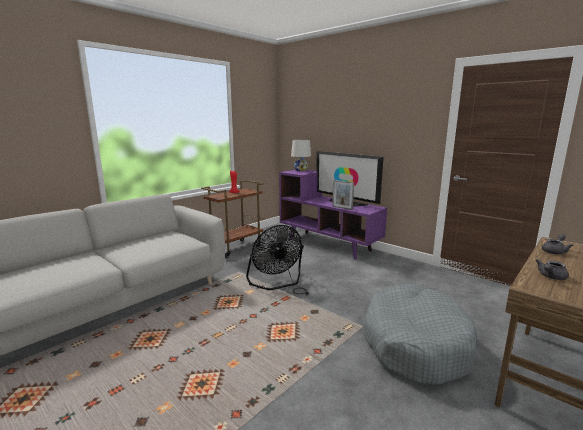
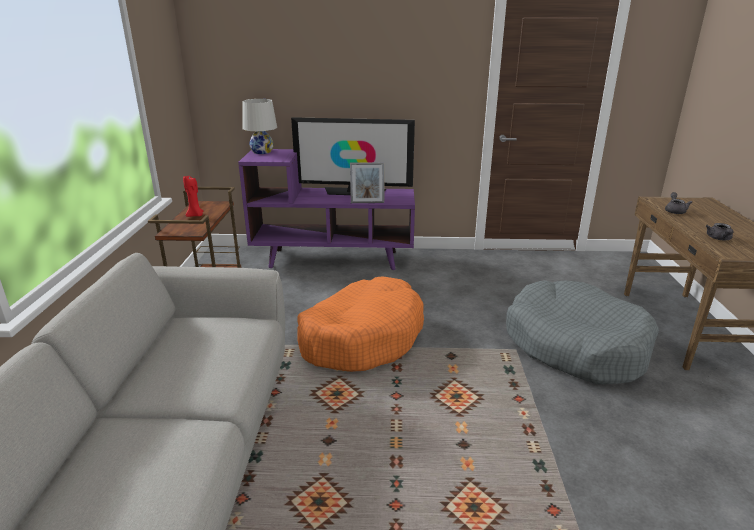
camera: 40 degrees left, 10 degrees up
black fan [246,225,309,295] -> orange dog bed [297,276,424,372]

